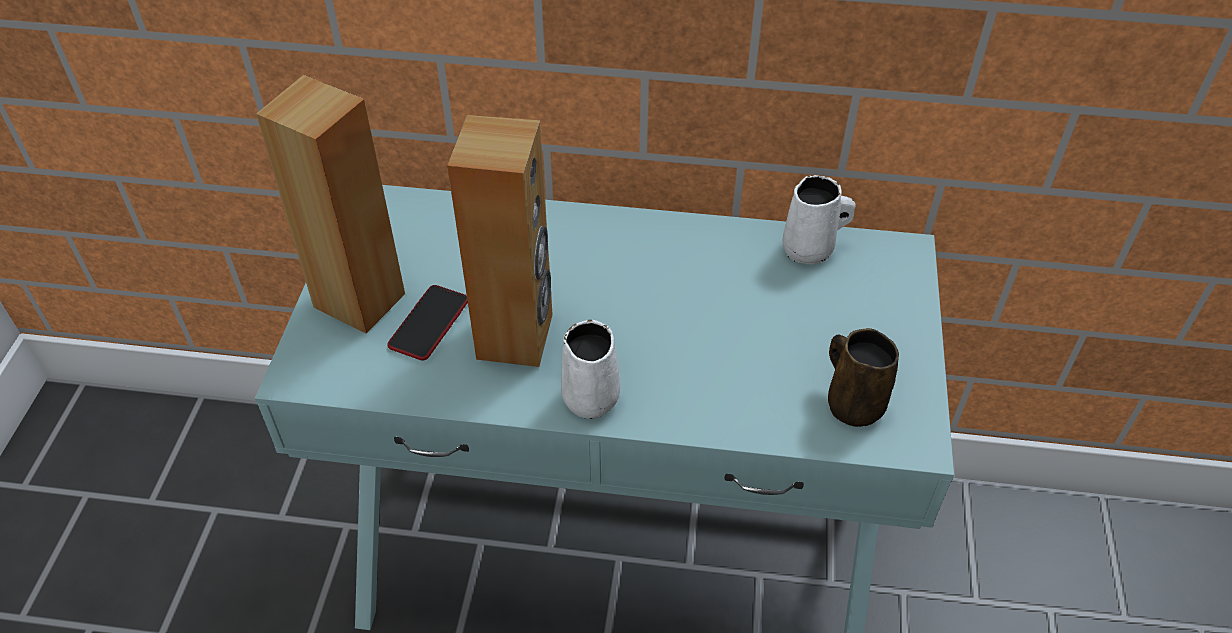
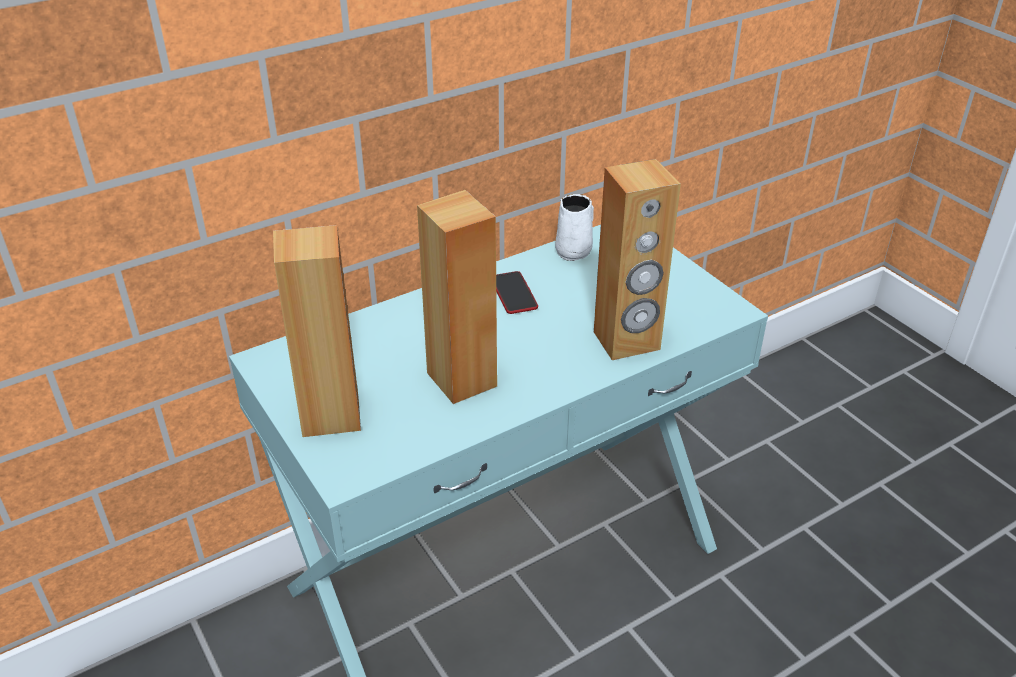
camera: 40 degrees left, 10 degrees down
phone [387,285,468,360] -> phone moved to [496,271,538,314]
white mug [561,320,620,419] -> none
brown mug [828,328,899,427] -> none
none -> brown speaker [594,159,681,360]

